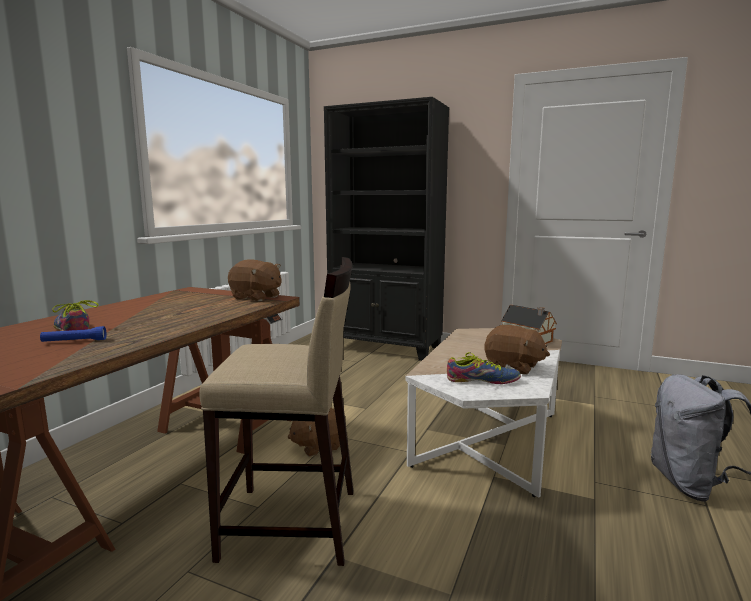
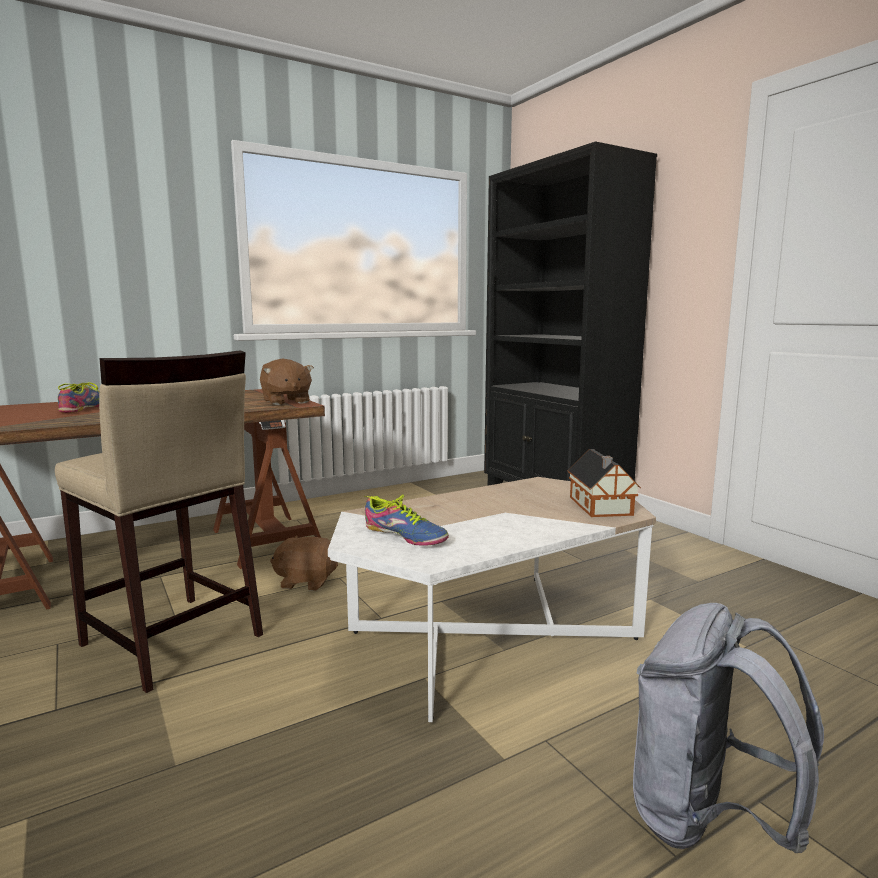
camera: 35 degrees right, 0 degrees up
blue flashlight [40,326,107,342] -> none
brown plush toy [484,325,550,375] -> none

